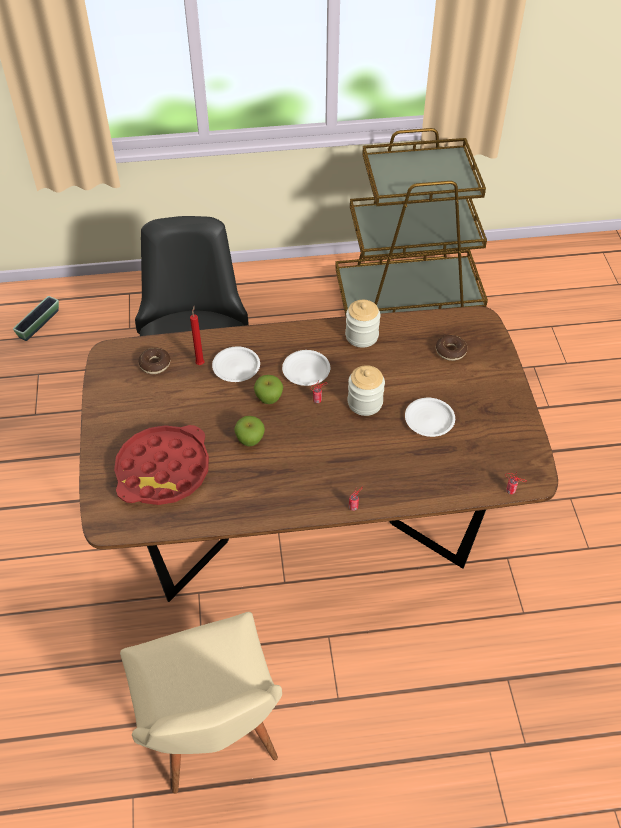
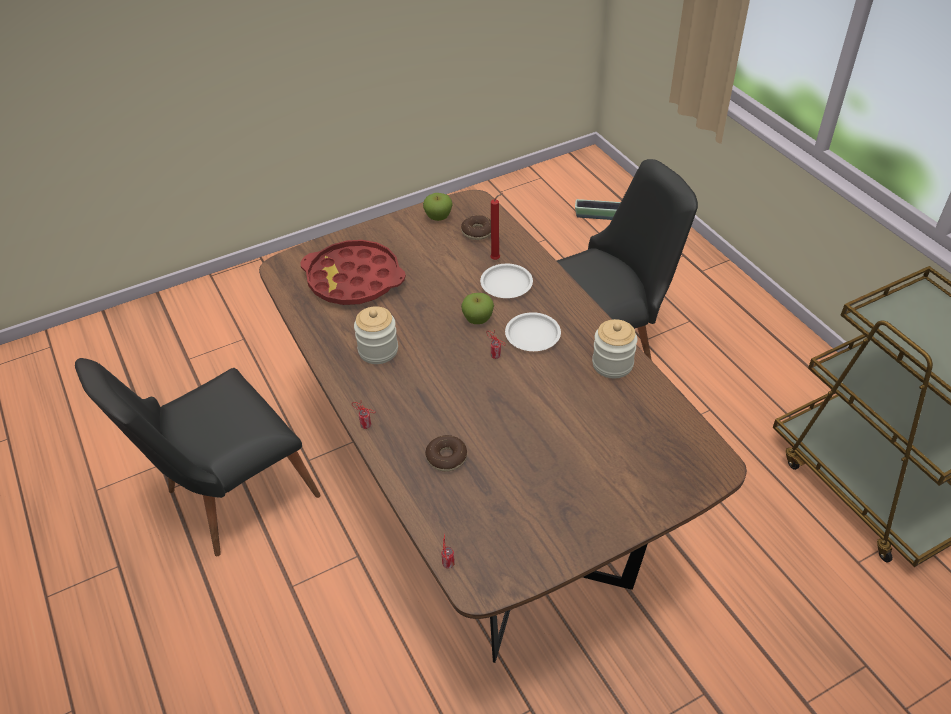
camera: 70 degrees right, 5 degrees down
beige chair [120,612,282,793] -> black chair [75,358,321,556]
apple [234,416,265,447] -> apple moved to [423,193,453,221]
jar [348,365,385,416] -> jar moved to [354,306,398,364]
white plate [405,398,455,437] -> none
donut [436,335,467,361] -> donut moved to [425,435,467,472]

